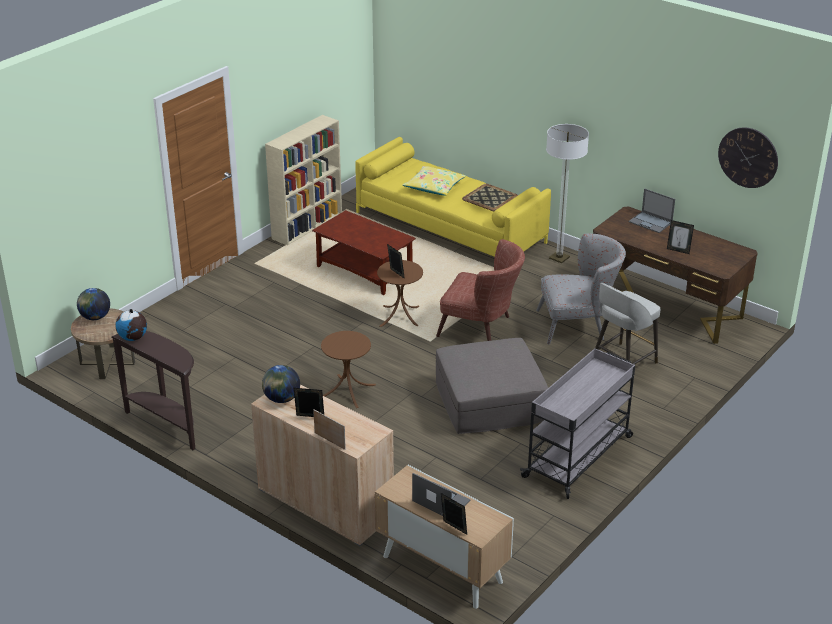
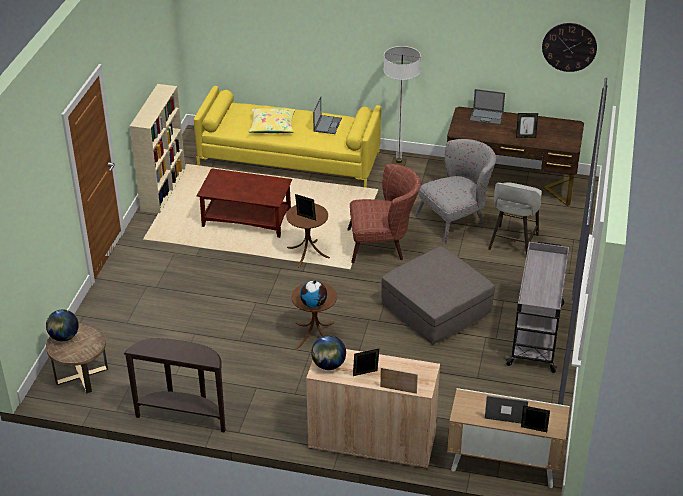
camera: 25 degrees left, 5 degrees up
globe [115,309,147,341] -> globe moved to [300,280,327,308]
tray [462,184,518,211] -> laptop [313,96,342,134]

